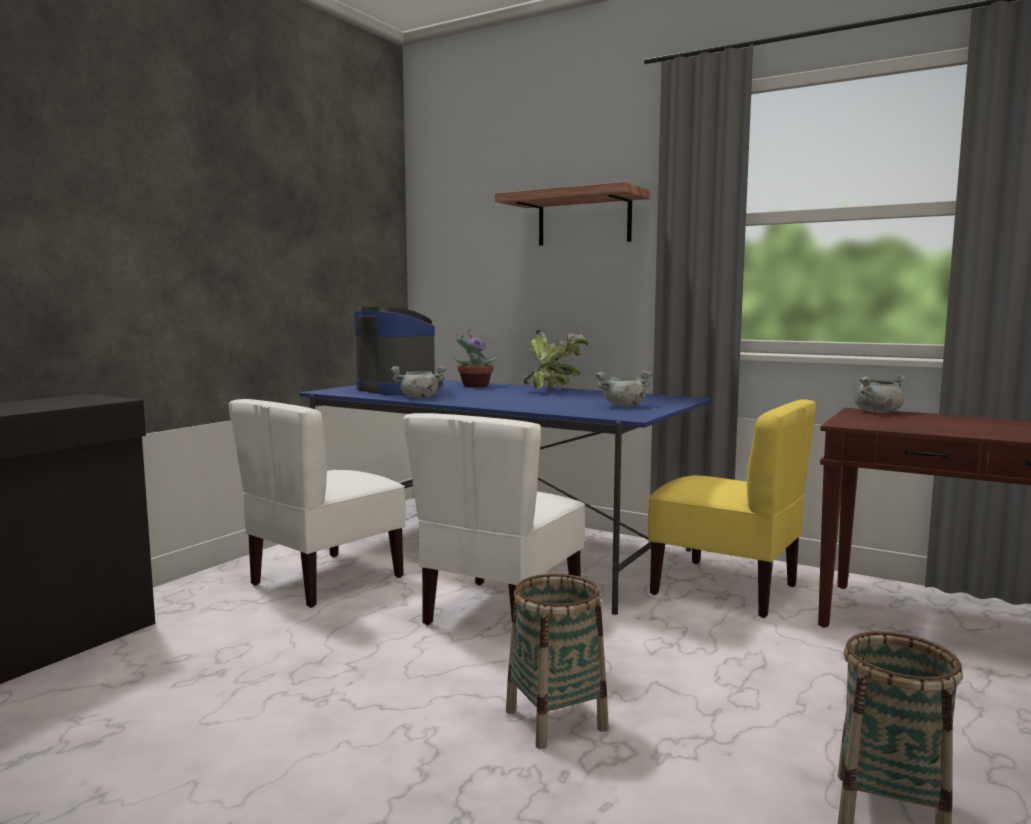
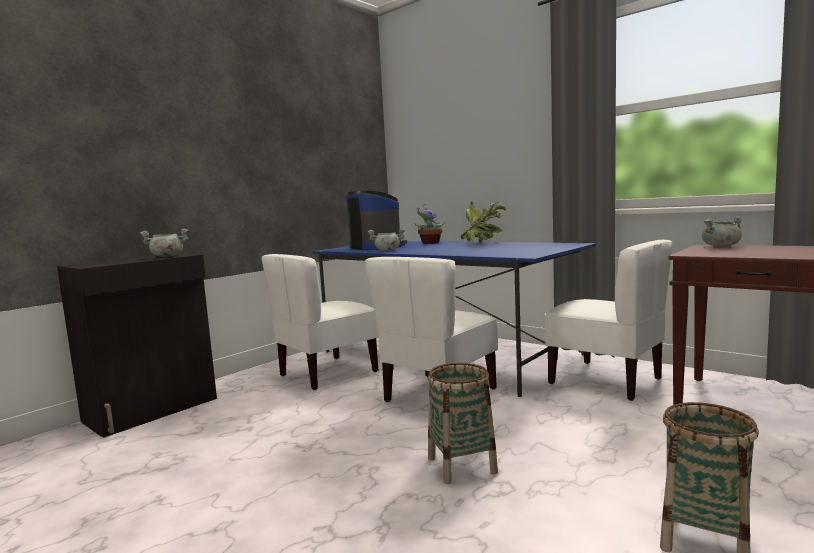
camera: 10 degrees right, 0 degrees up
shelf [495,182,650,246] -> none
grey cooking pot [595,370,652,407] -> grey cooking pot moved to [140,228,189,257]
yellow chair [648,399,817,618] -> white chair [544,240,673,401]

